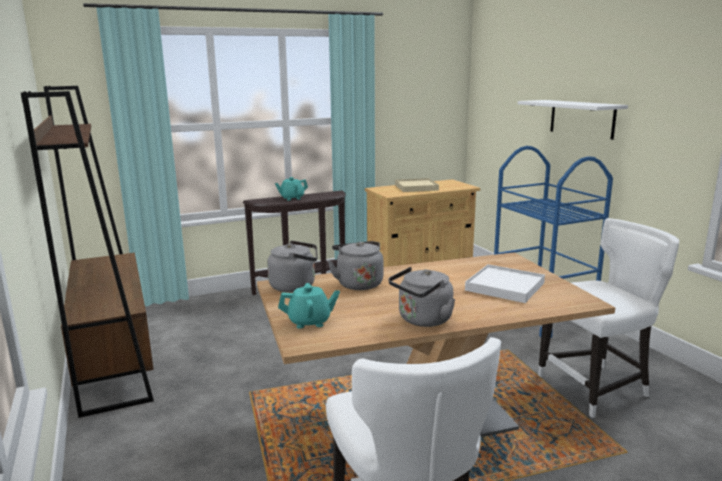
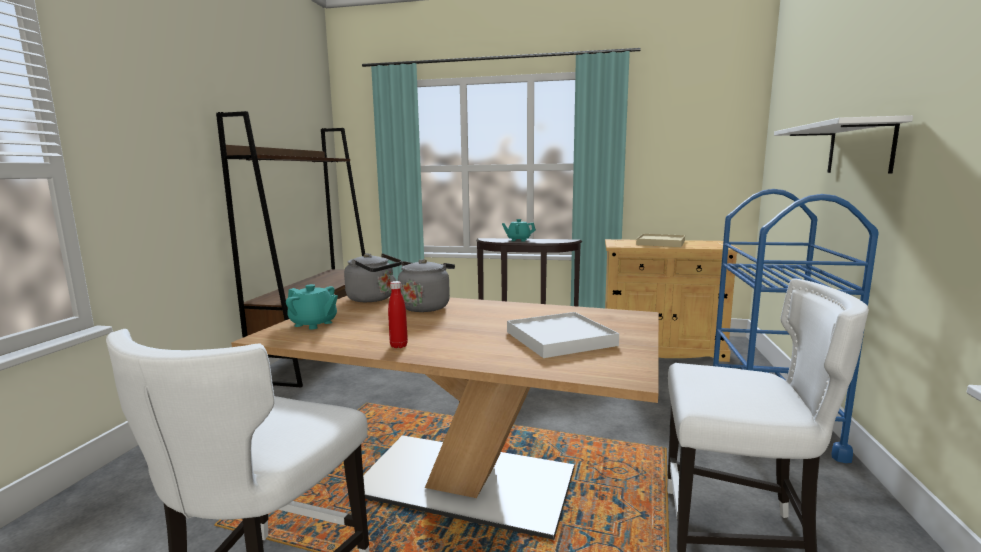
camera: 35 degrees right, 5 degrees down
grey kettle [388,267,455,327] -> red bottle [388,281,408,348]

